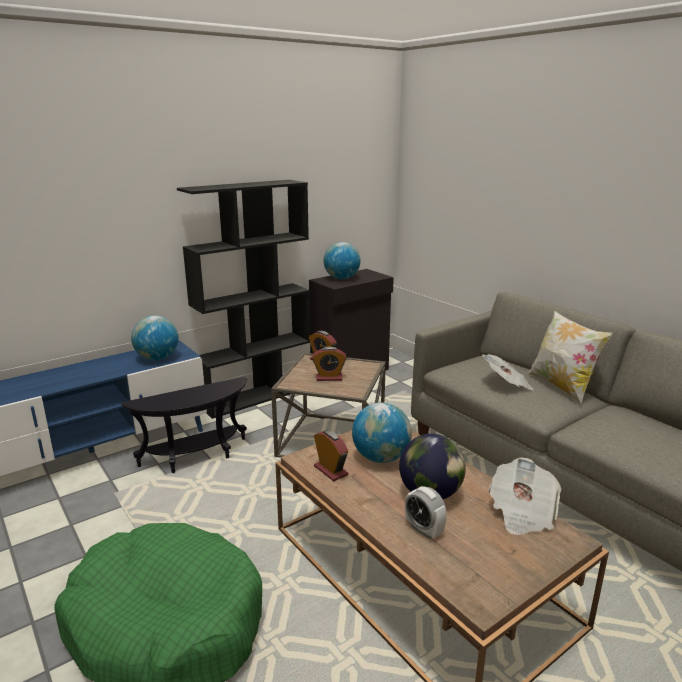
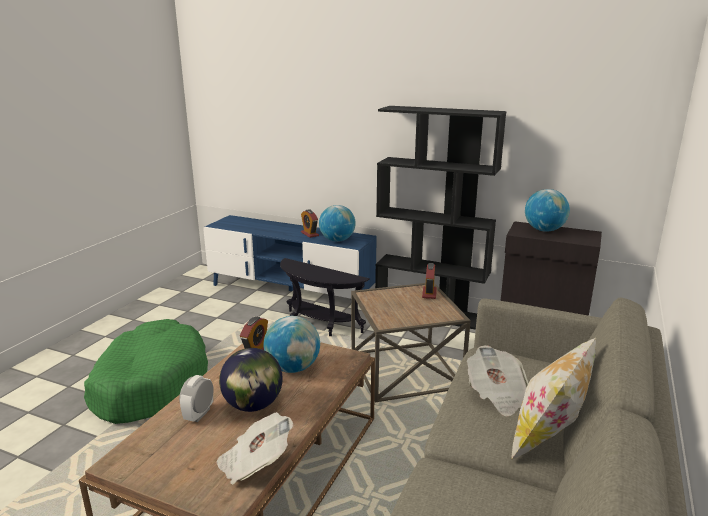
camera: 60 degrees right, 0 degrees up
alarm clock [312,347,346,381] -> alarm clock moved to [301,209,319,238]

